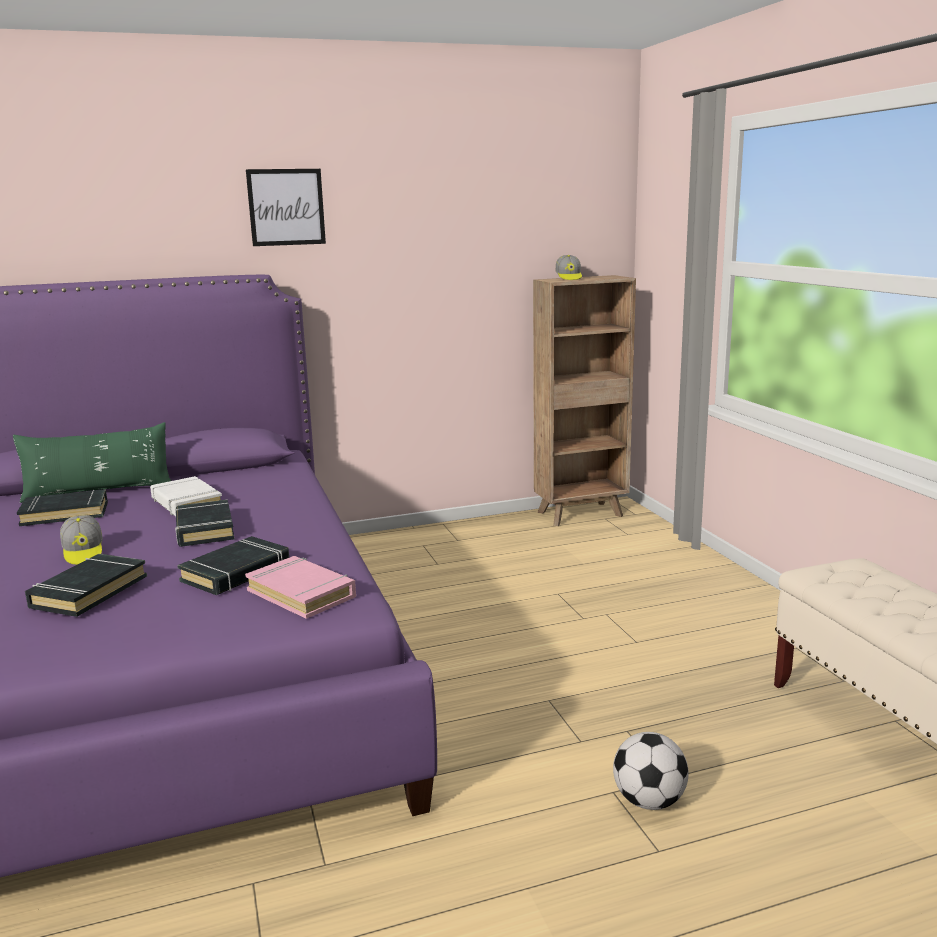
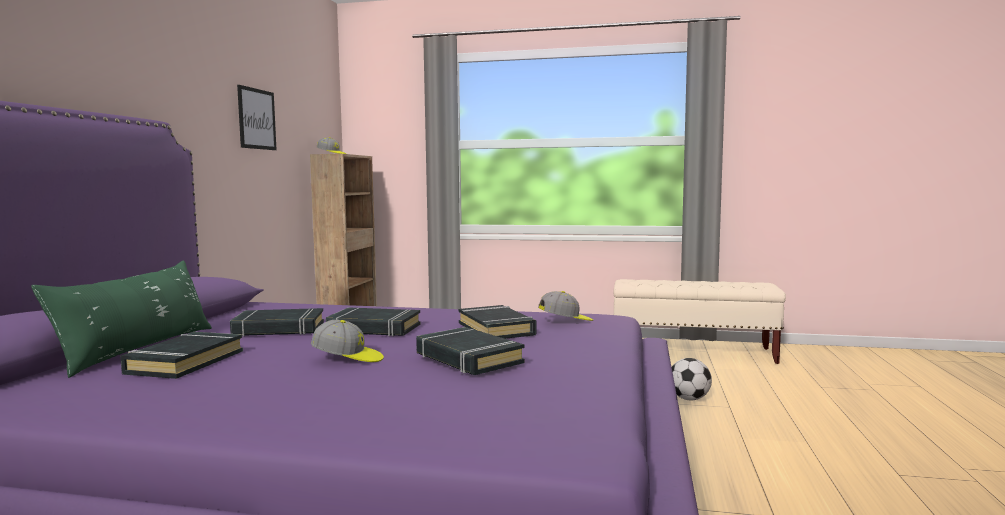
camera: 60 degrees left, 10 degrees down
white book [150,476,222,516] -> black book [230,308,324,337]
pink book [245,556,356,619] -> cap [538,291,593,321]
picture [246,169,326,246] -> picture moved to [237,85,277,150]

